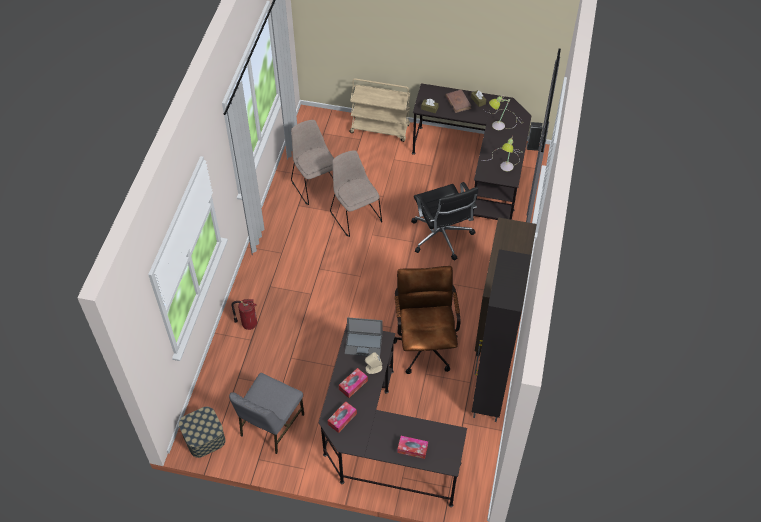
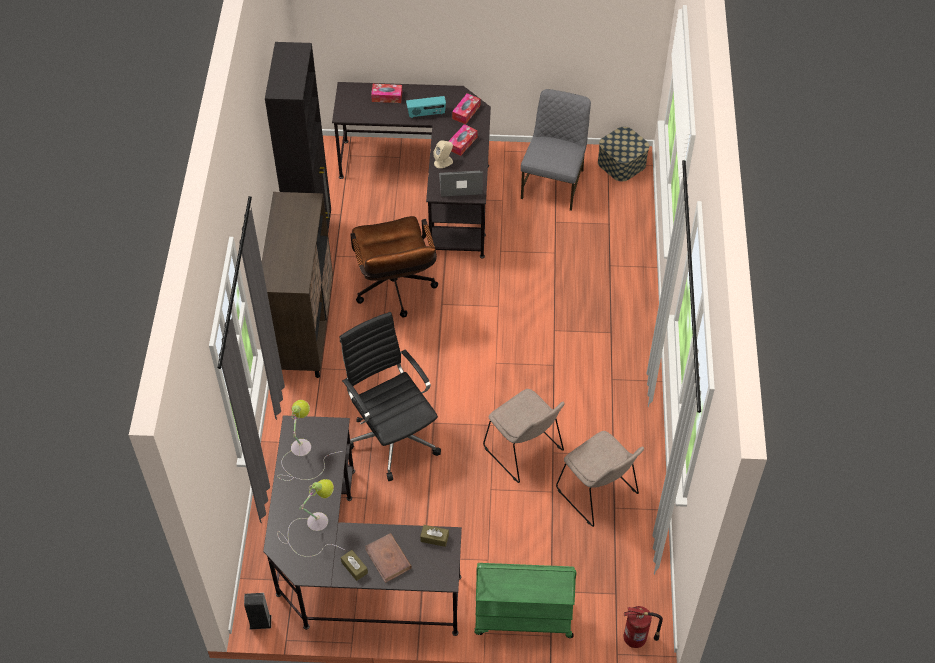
camera: 170 degrees right, 0 degrees up
fire extinguisher [232,299,257,330] -> fire extinguisher moved to [624,606,663,648]
beige cart [349,79,411,142] -> green cart [474,563,576,638]
none -> radio [406,96,446,118]

